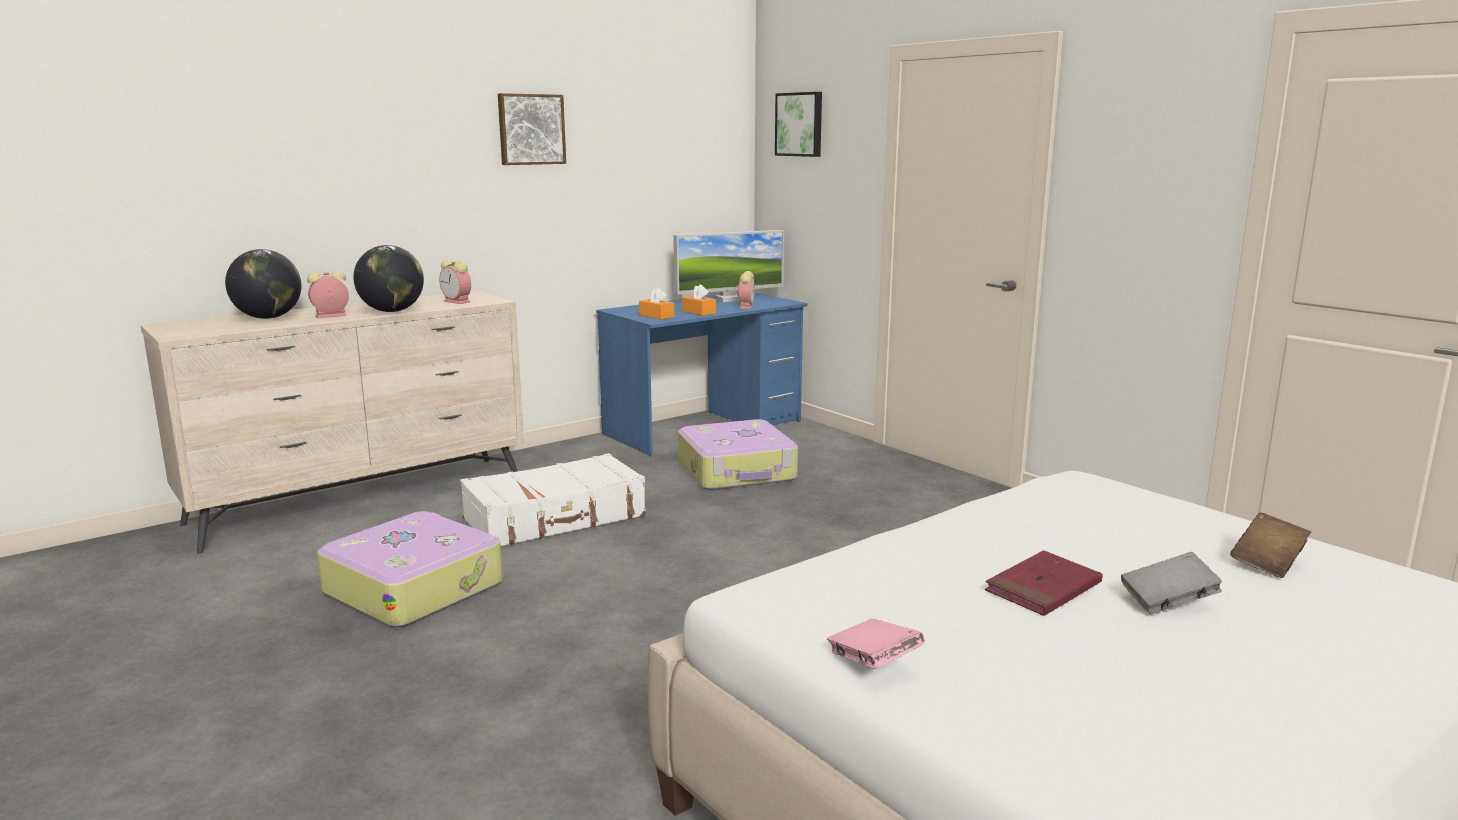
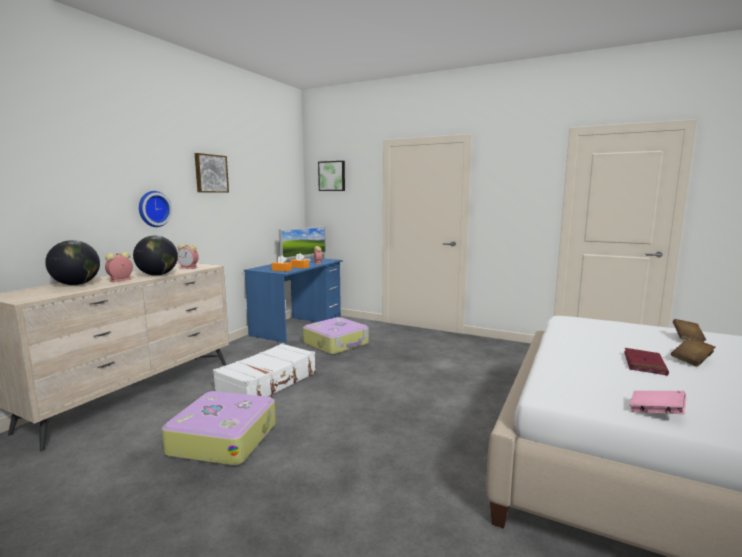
camera: 25 degrees left, 5 degrees down
grey book [1121,552,1222,614] -> brown book [671,337,716,367]
none -> wall clock [139,191,172,227]

